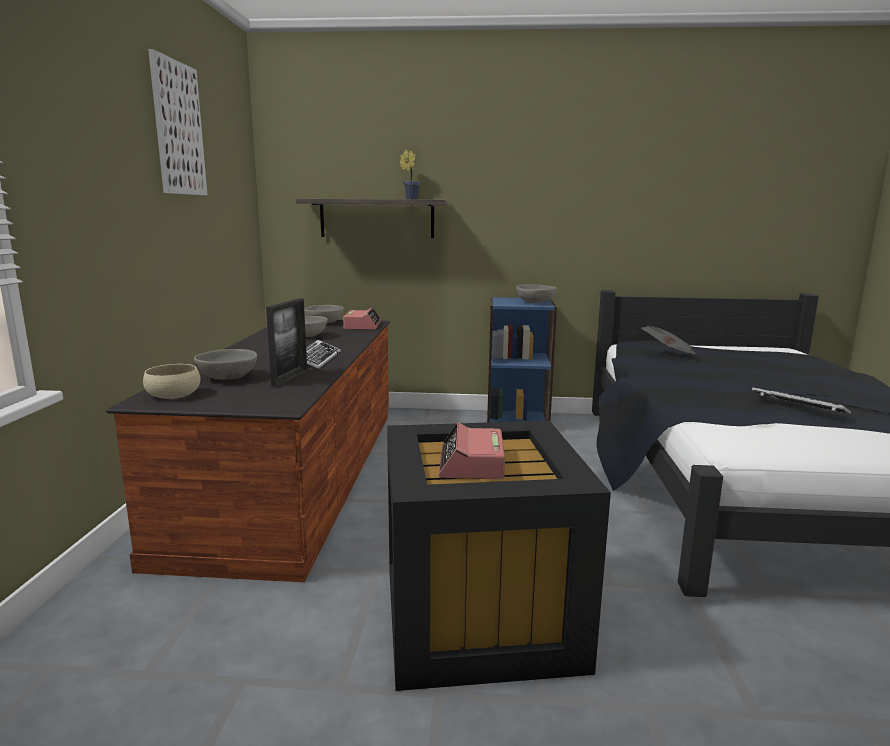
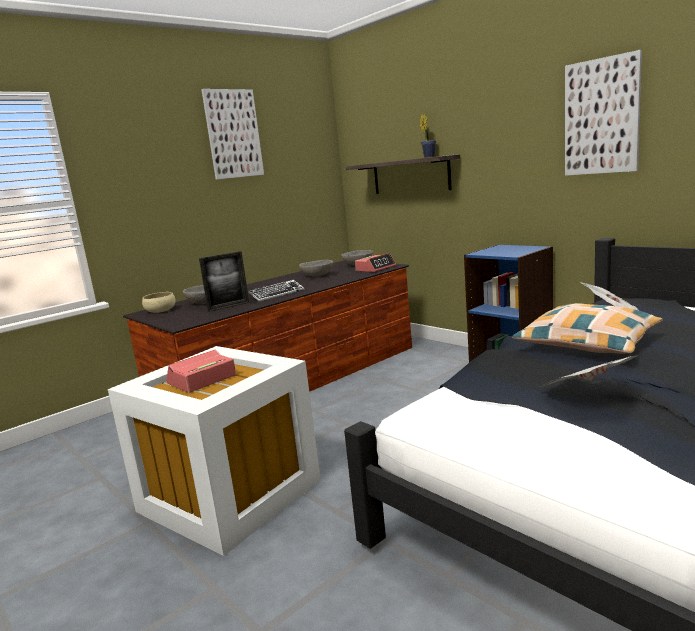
camera: 45 degrees right, 0 degrees up
black storage box [387,421,611,691] -> white storage box [108,346,321,556]
grey bowl [516,284,557,303] -> none
keyboard [752,387,851,414] -> newspaper [539,355,639,387]
none -> pillow [512,303,663,354]
none -> picture [565,50,642,176]

